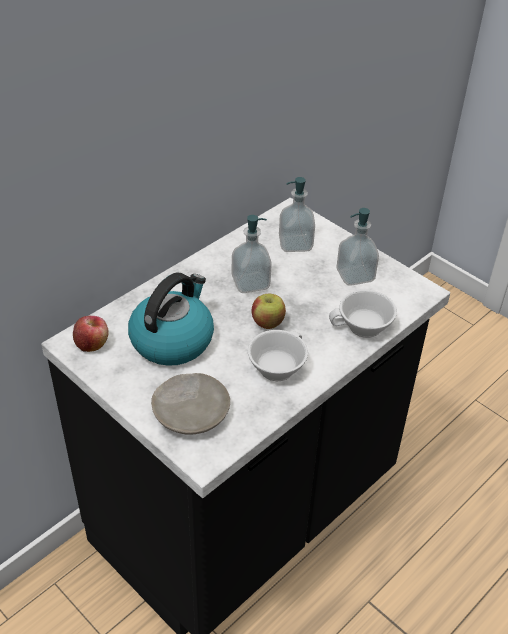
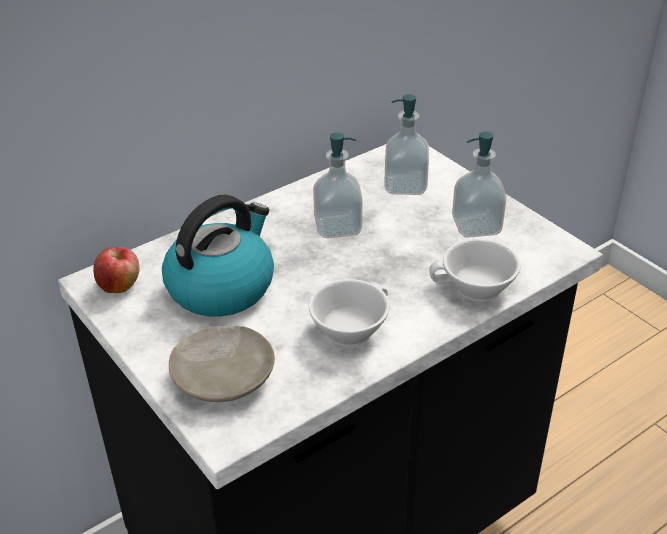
camera: 10 degrees right, 5 degrees down
apple [252,294,286,329] -> none

